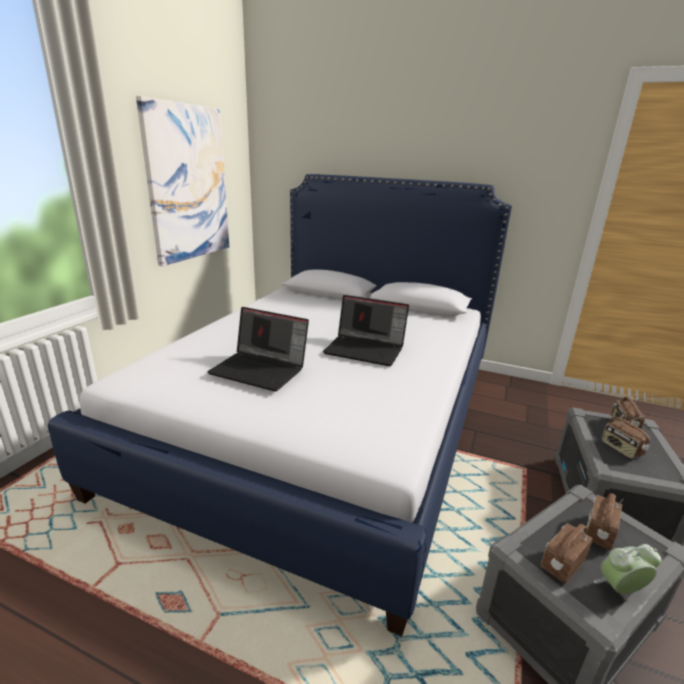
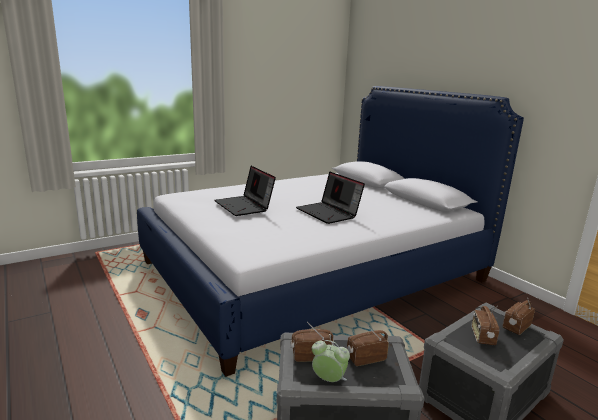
camera: 35 degrees right, 5 degrees down
picture [136,96,229,266] -> none

